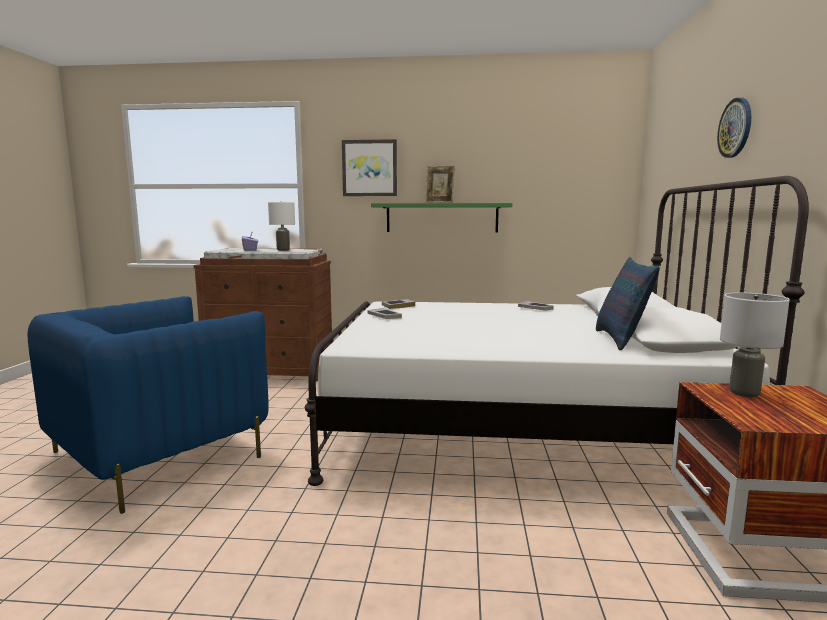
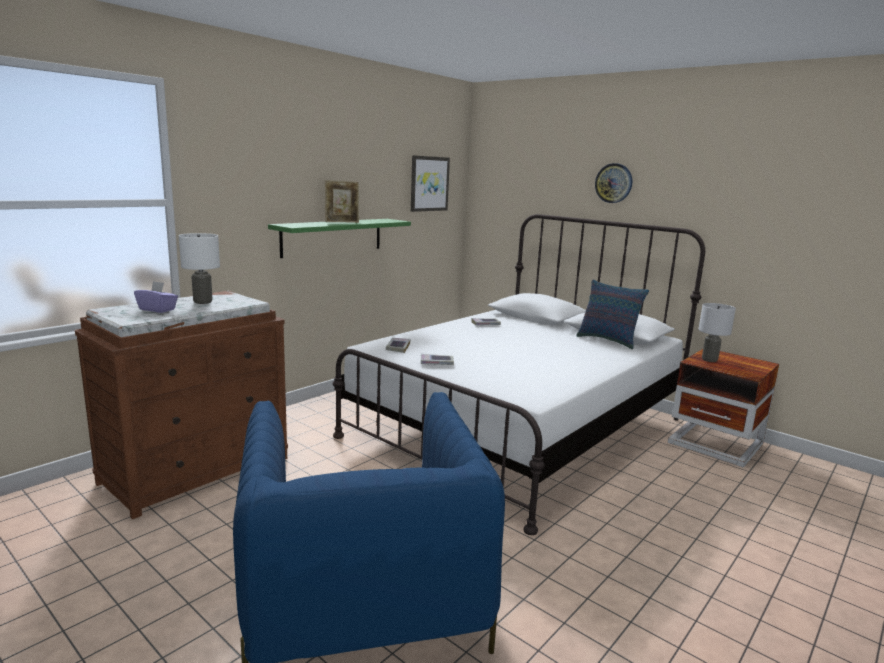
camera: 55 degrees left, 5 degrees up
picture [342,139,397,196] -> picture moved to [411,155,450,212]

